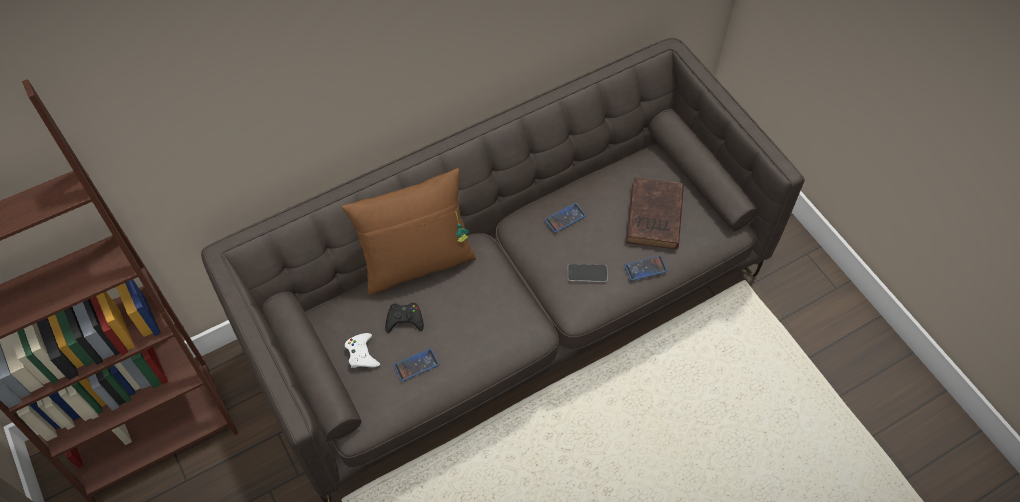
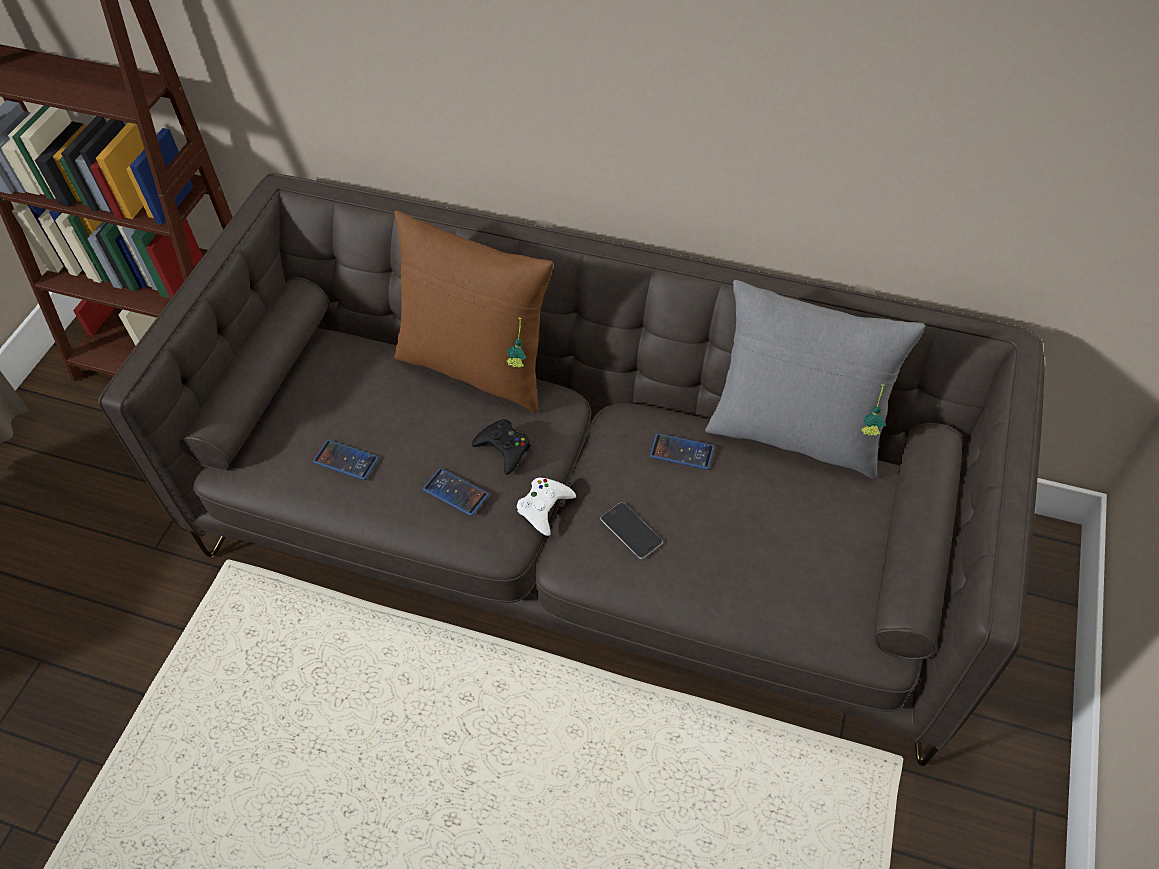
camera: 50 degrees right, 5 degrees down
white game controller [345,333,380,368] -> white game controller moved to [517,478,576,536]
black game controller [385,303,424,333] -> black game controller moved to [472,419,531,475]
phone [624,255,668,281] -> phone moved to [423,468,489,516]
brown book [626,177,684,249] -> none
none -> grey pillow [705,280,925,479]

